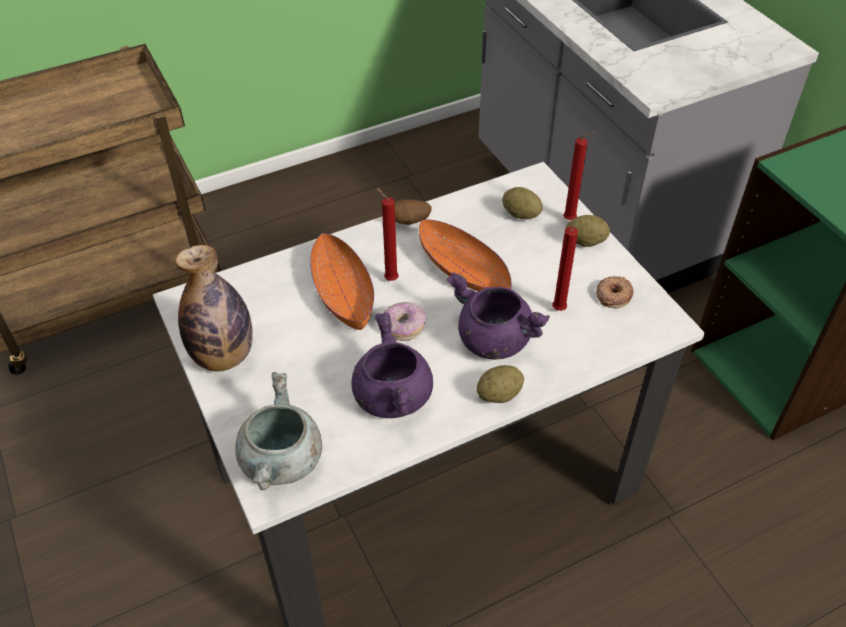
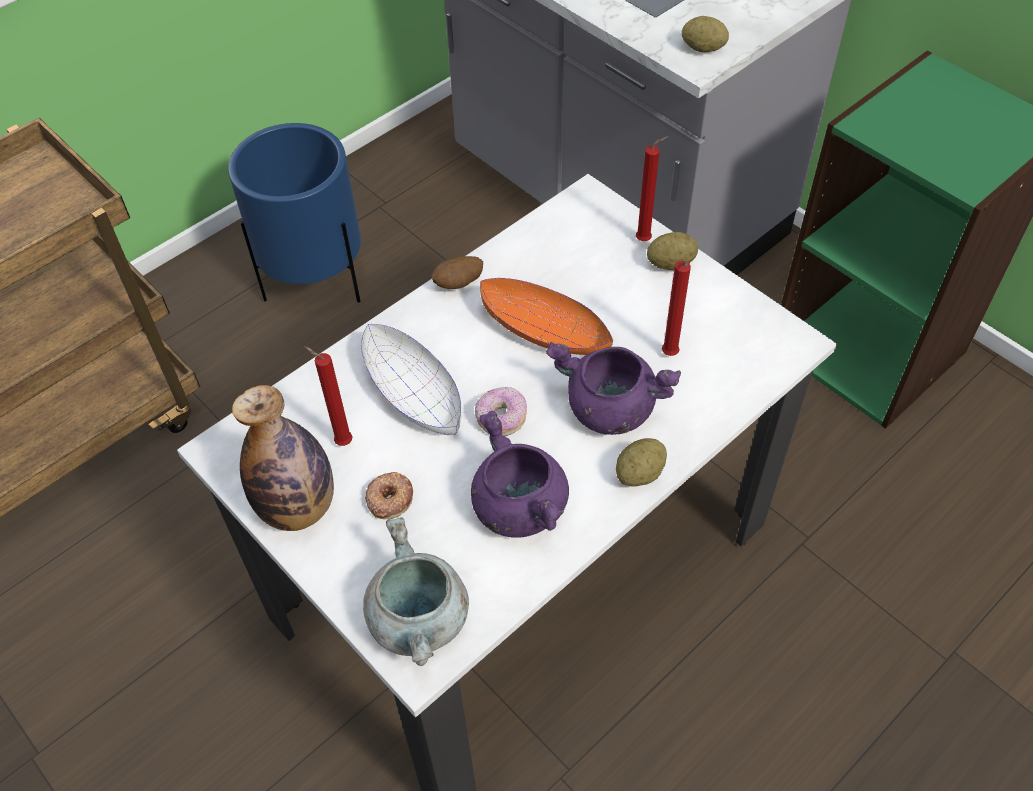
camera: 15 degrees left, 5 degrees up
orange bowl [310,233,374,330] -> white bowl [361,324,461,435]
red candle [376,187,399,281] -> red candle moved to [303,346,353,446]
potato [502,187,543,219] -> potato moved to [682,16,729,52]
donut [596,276,633,308] -> donut moved to [365,472,413,519]
none -> blue planter [228,123,361,303]

